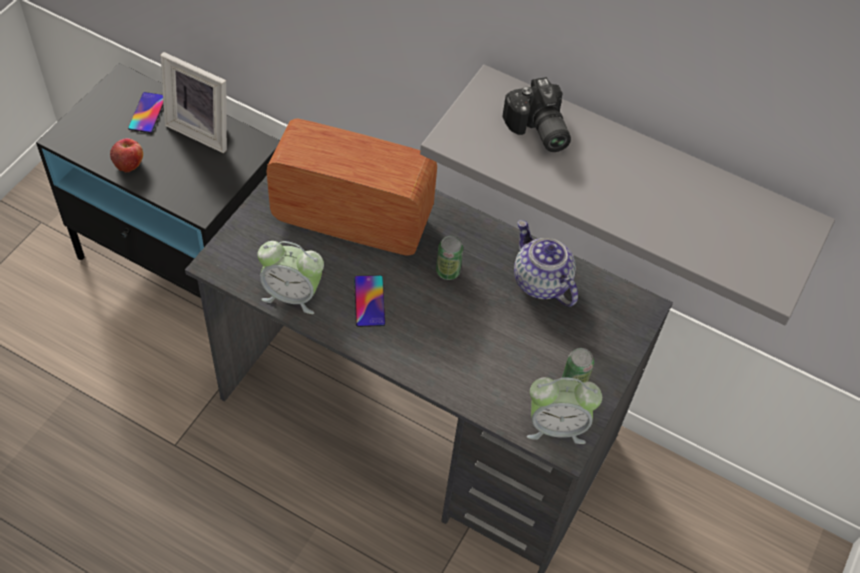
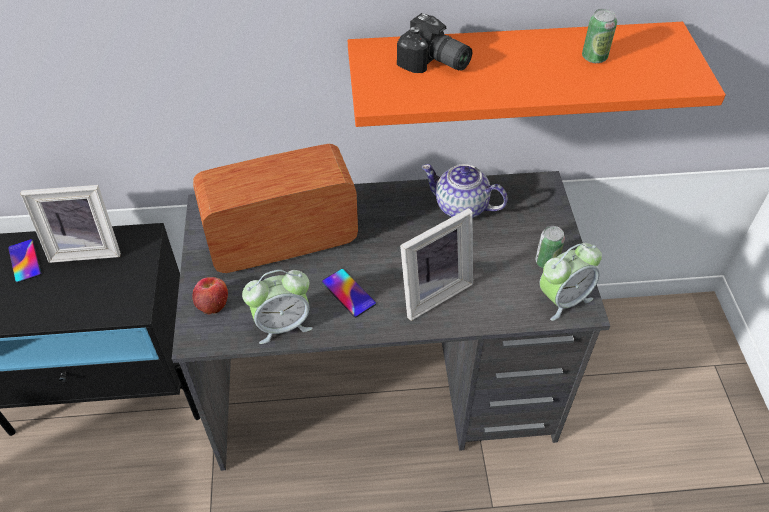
camera: 30 degrees left, 5 degrees down
apple [110,138,143,173] -> apple moved to [192,277,228,314]
grey shelf [420,65,835,325] -> orange shelf [348,22,726,127]
can [436,236,463,280] -> can moved to [582,9,617,63]
none -> picture frame [400,208,473,321]

